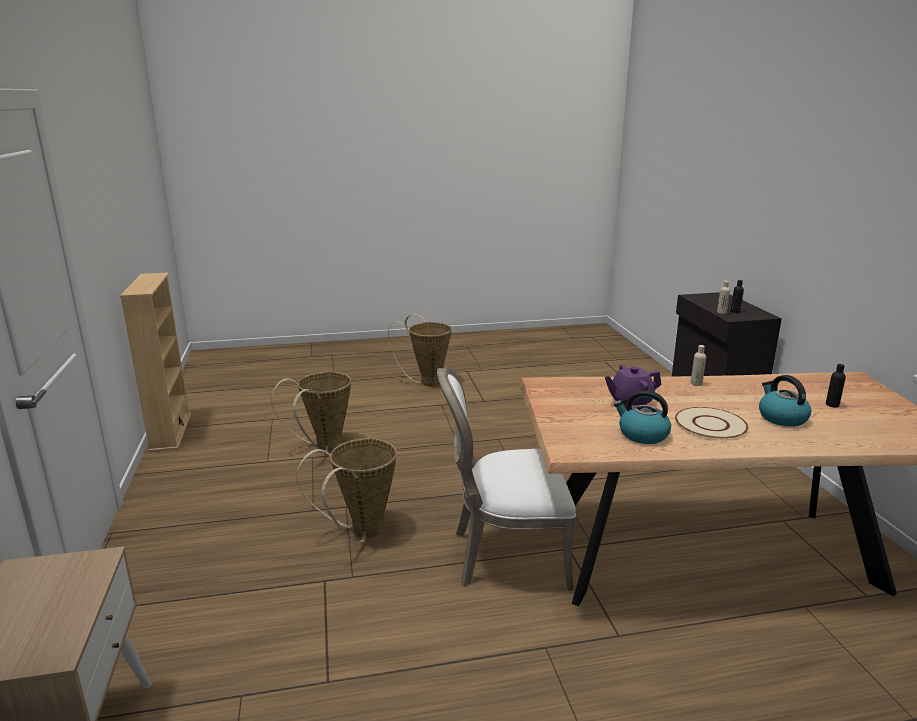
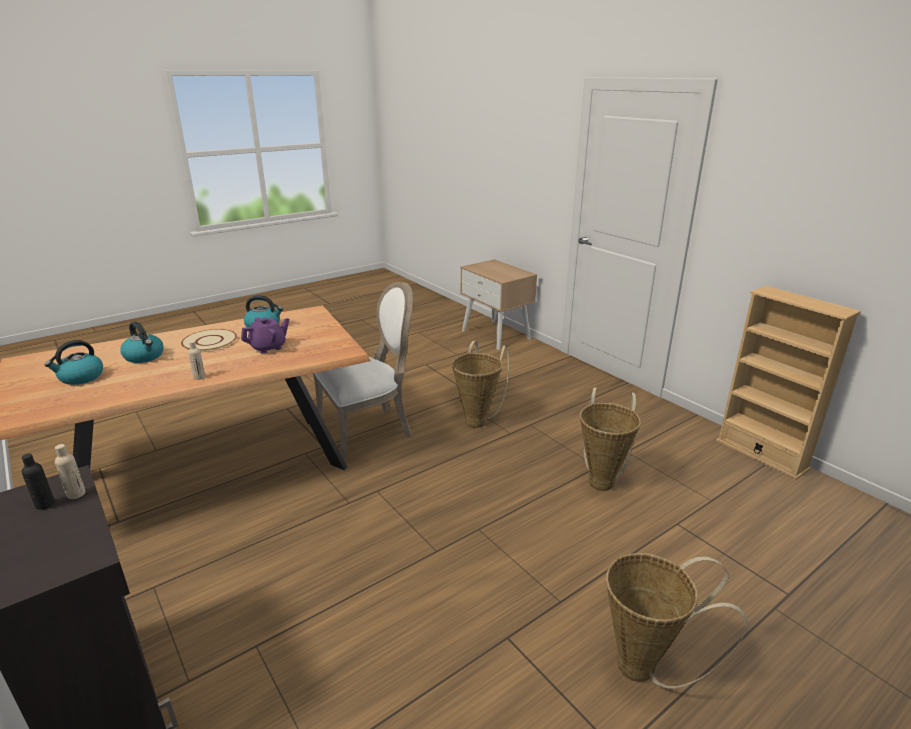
camera: 155 degrees right, 5 degrees up
black bottle [826,364,846,407] -> kettle [45,340,103,385]

